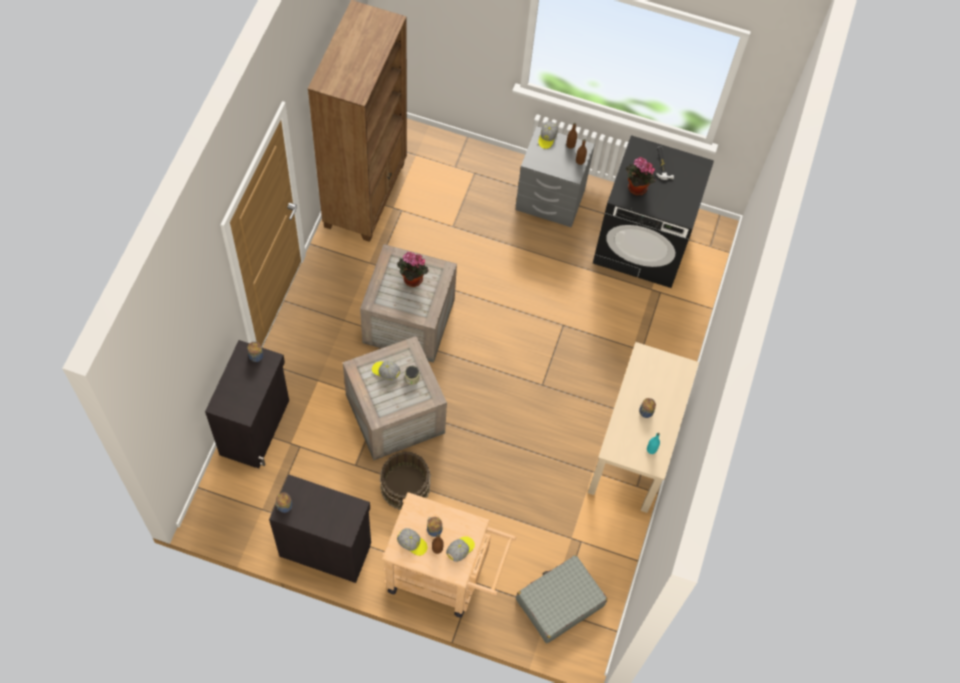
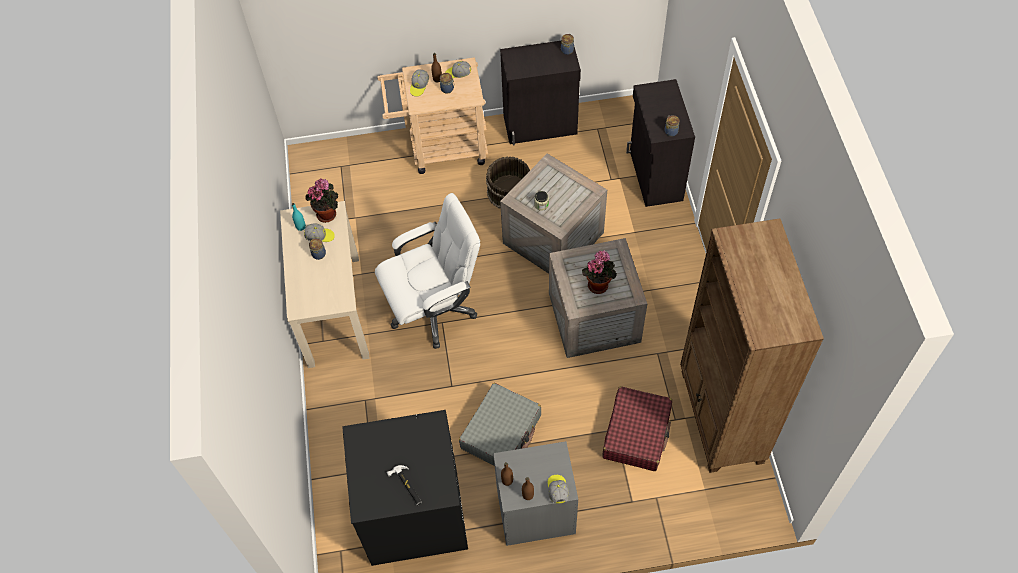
camera: 160 degrees right, 5 degrees down
cap [372,361,400,380] -> cap moved to [304,223,335,242]
grey suitcase [516,555,607,644] -> grey suitcase moved to [459,383,541,465]
potted plant [626,157,656,195] -> potted plant moved to [305,179,338,223]
none -> white office chair [375,193,480,349]
none -> red suitcase [602,386,672,471]

